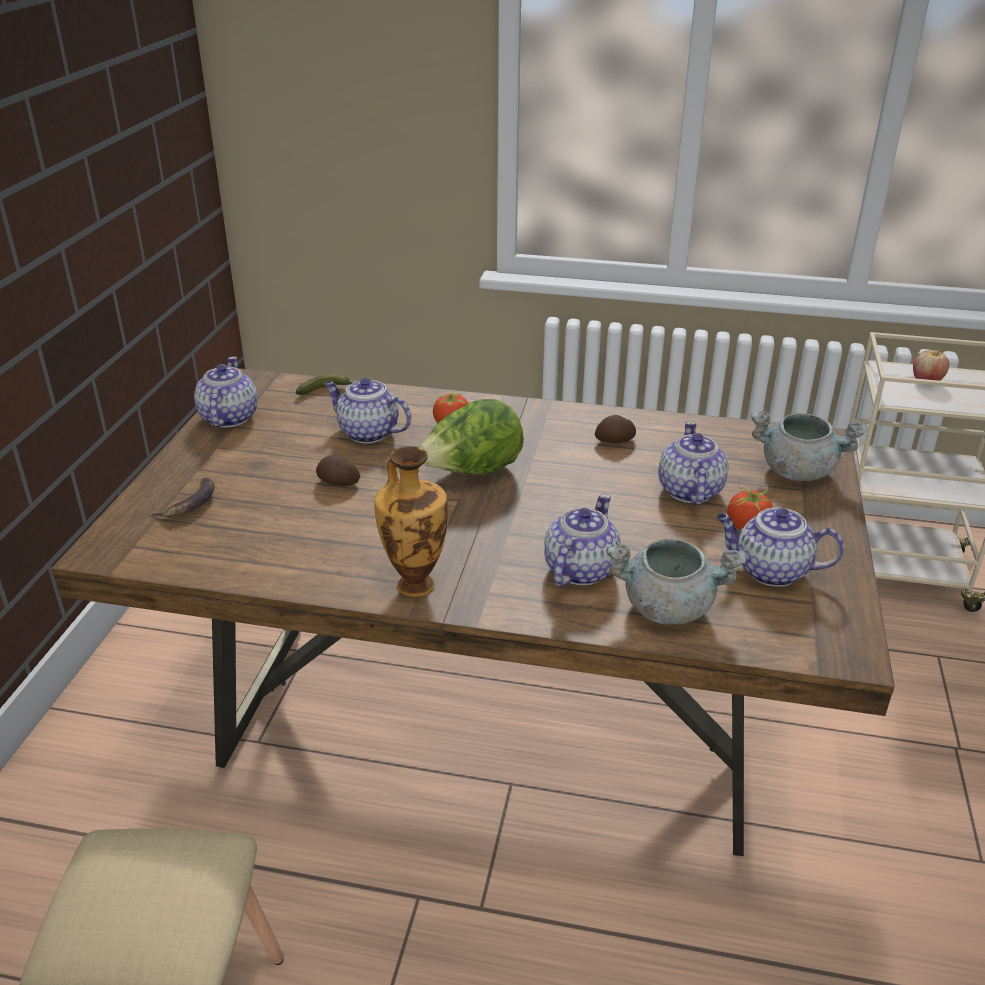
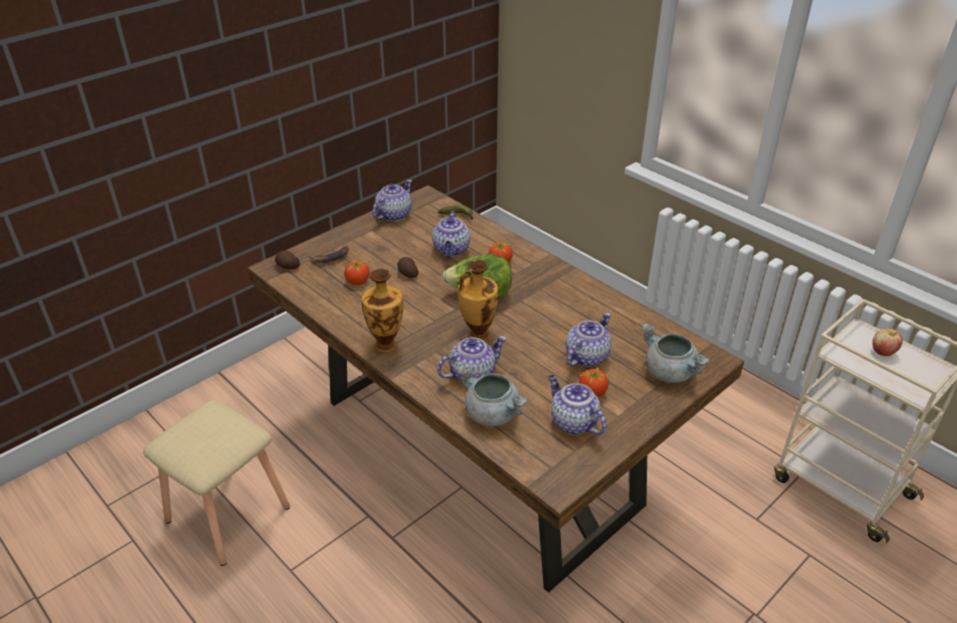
camera: 35 degrees right, 5 degrees up
teapot [324,378,411,443] -> teapot turned 150 degrees counterclockwise [432,211,470,256]
potato [595,415,636,443] -> potato moved to [275,250,300,269]
none -> tomato [343,259,370,285]
none -> vase [457,260,499,341]

